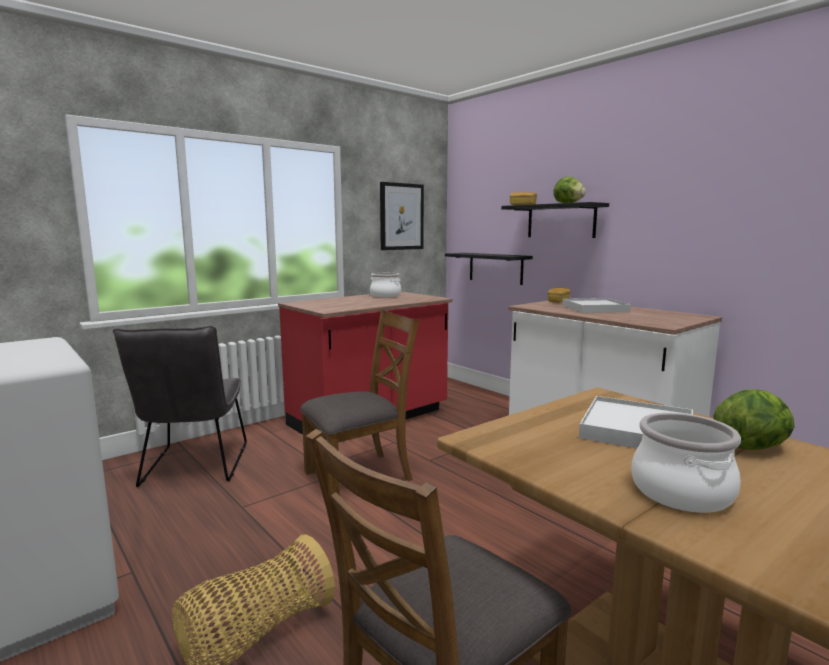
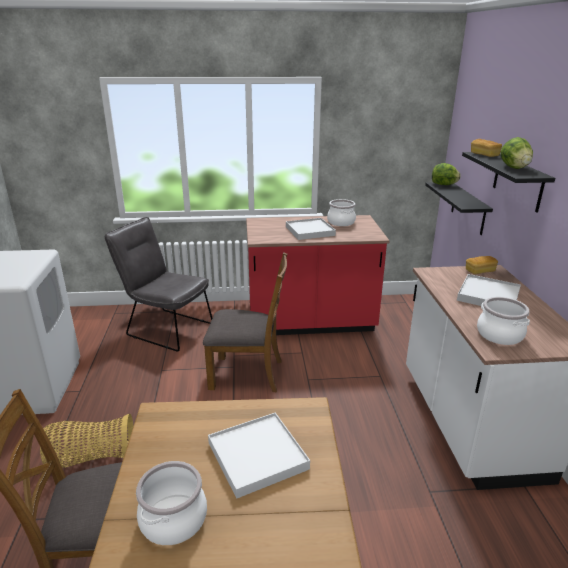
camera: 35 degrees right, 15 degrees up
grey chair [113,326,247,487] -> grey chair turned 90 degrees clockwise [105,217,212,352]
picture [380,182,424,250] -> none
lettuce [713,389,794,450] -> lettuce moved to [432,163,461,185]
none -> white tray [286,218,336,240]
none -> cooking pot [477,297,530,345]

